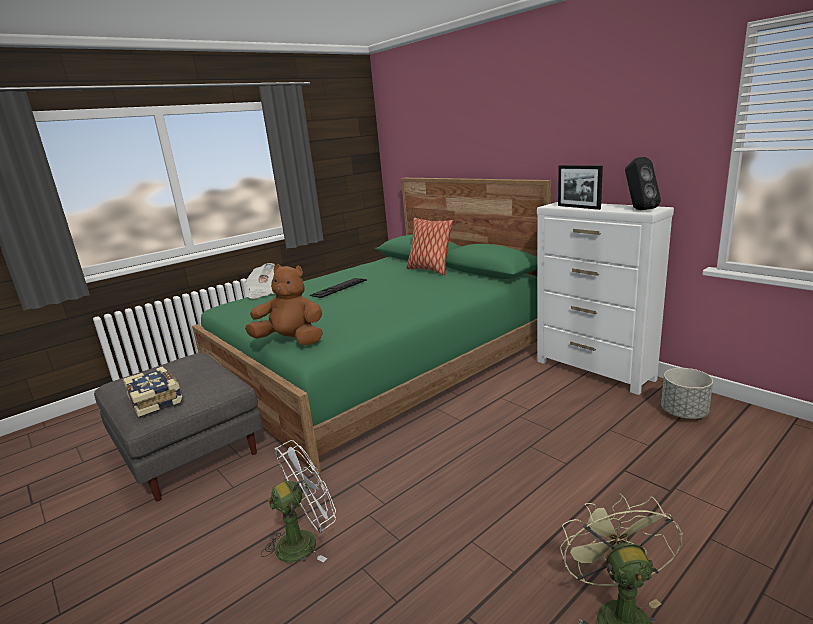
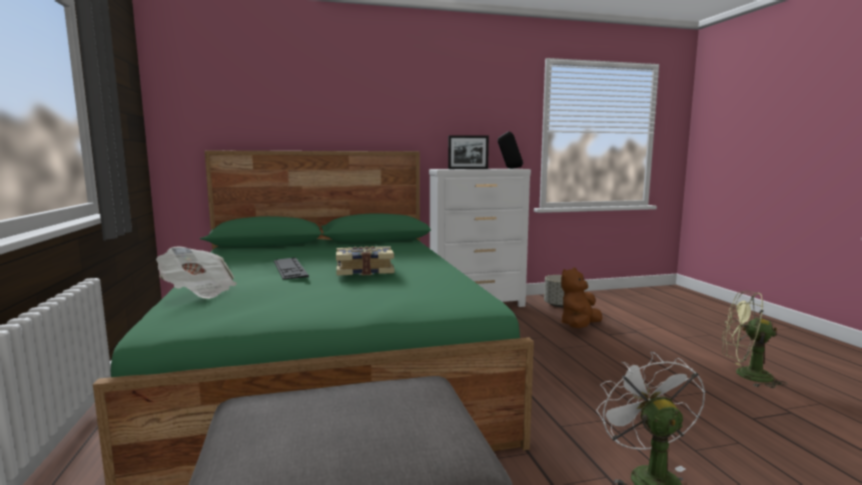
camera: 65 degrees left, 10 degrees down
book [123,367,182,417] -> book moved to [336,246,394,276]
brown plush toy [245,264,323,345] -> brown plush toy moved to [561,267,602,328]
pillow [406,218,453,275] -> none

